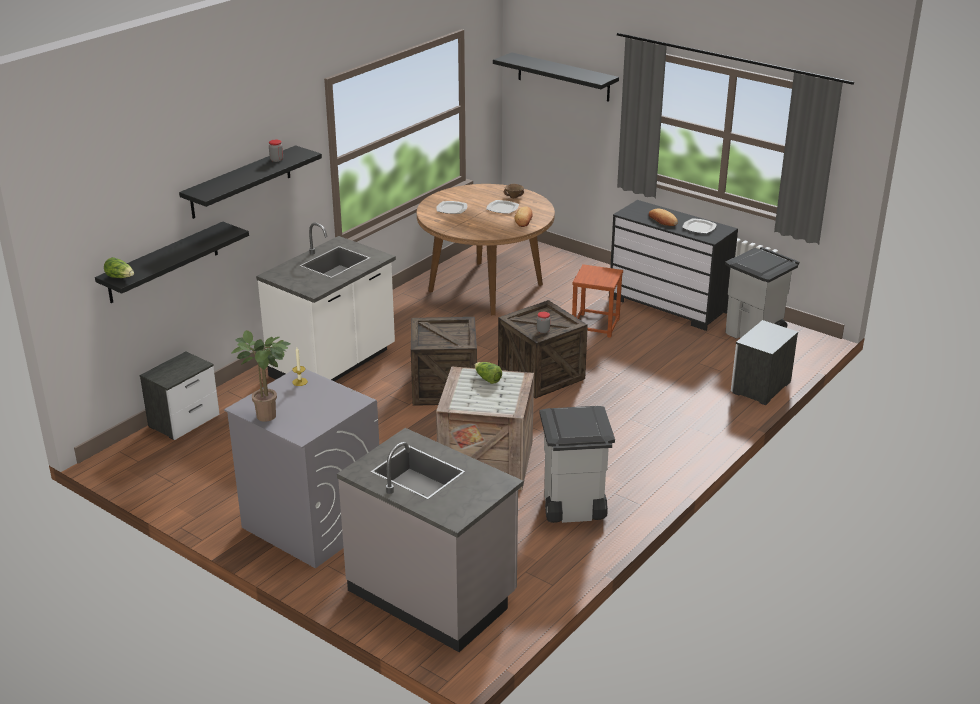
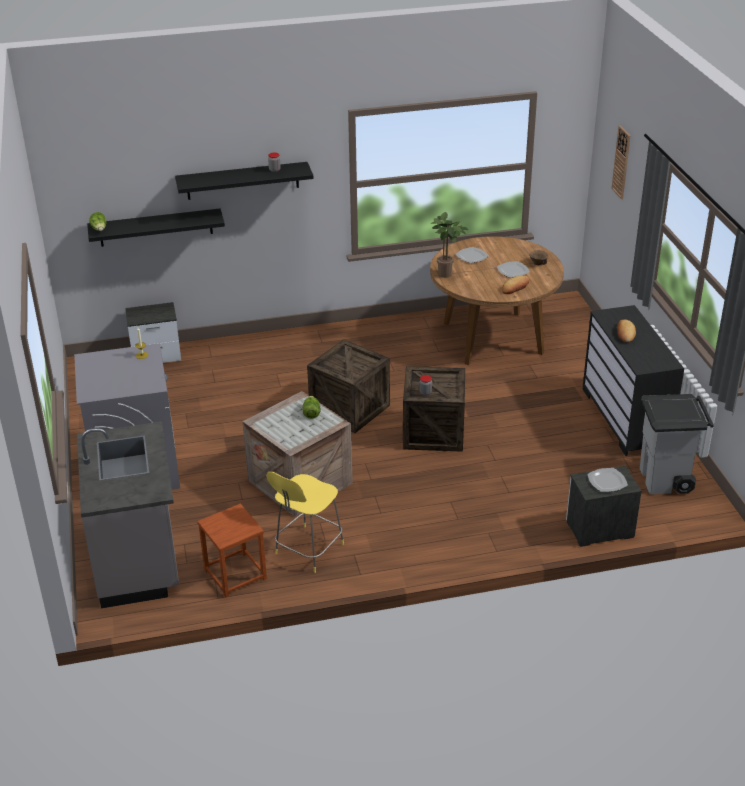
camera: 40 degrees right, 5 degrees up
potted plant [231,330,290,422] -> potted plant moved to [430,212,468,278]
white counter [256,223,396,381] -> none
black shelf [493,52,619,102] -> wall clock [612,126,630,199]
grey trash can [539,406,615,523] -> yellow stool [266,472,344,573]
brown stool [572,264,623,338] -> brown stool moved to [197,504,267,597]
plate [682,218,717,233] -> plate moved to [588,468,628,492]

